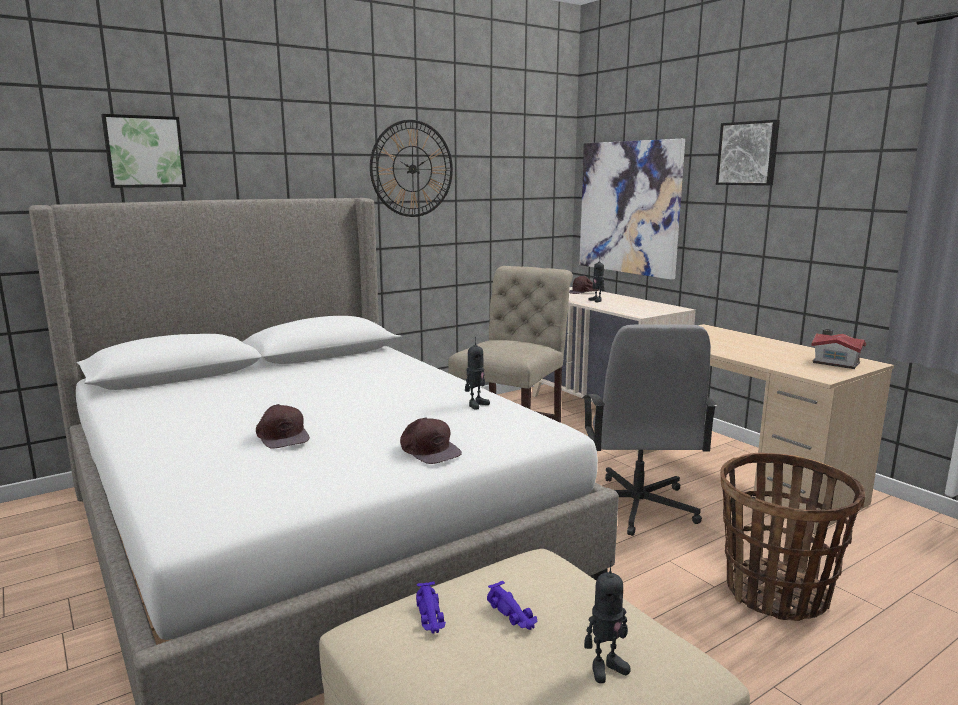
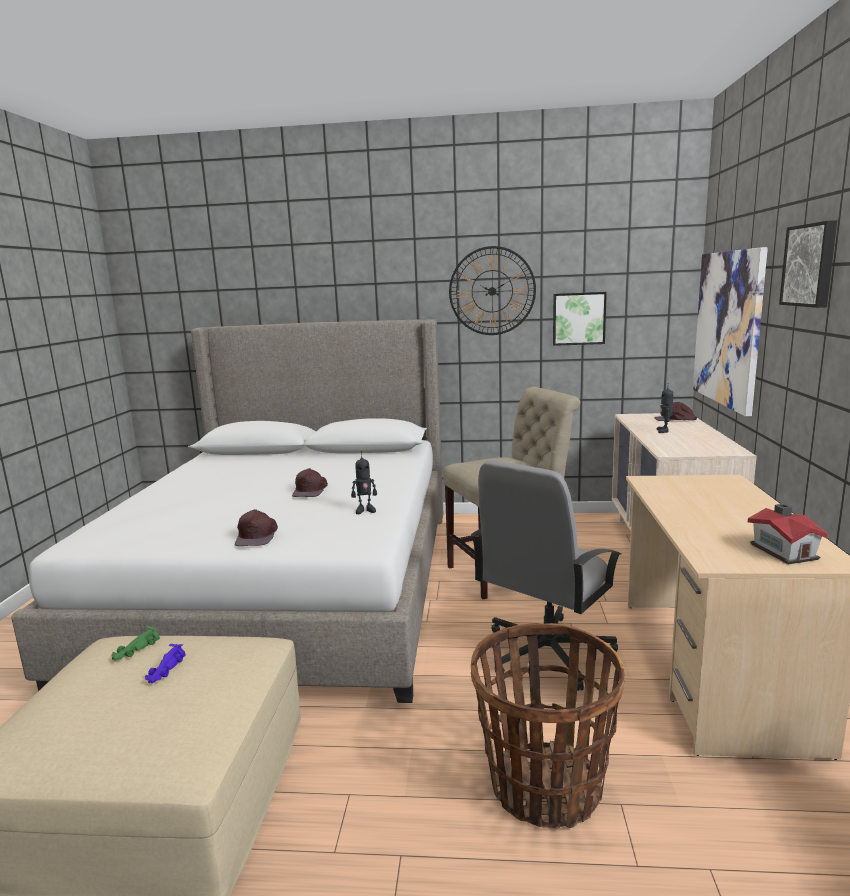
camera: 40 degrees right, 0 degrees up
picture [101,114,186,188] -> picture moved to [553,292,607,346]
brown cap [256,404,310,449] -> brown cap moved to [292,468,328,497]
purple toy car [416,582,446,633] -> green toy car [111,626,160,661]
toy robot [584,560,631,683] -> none

